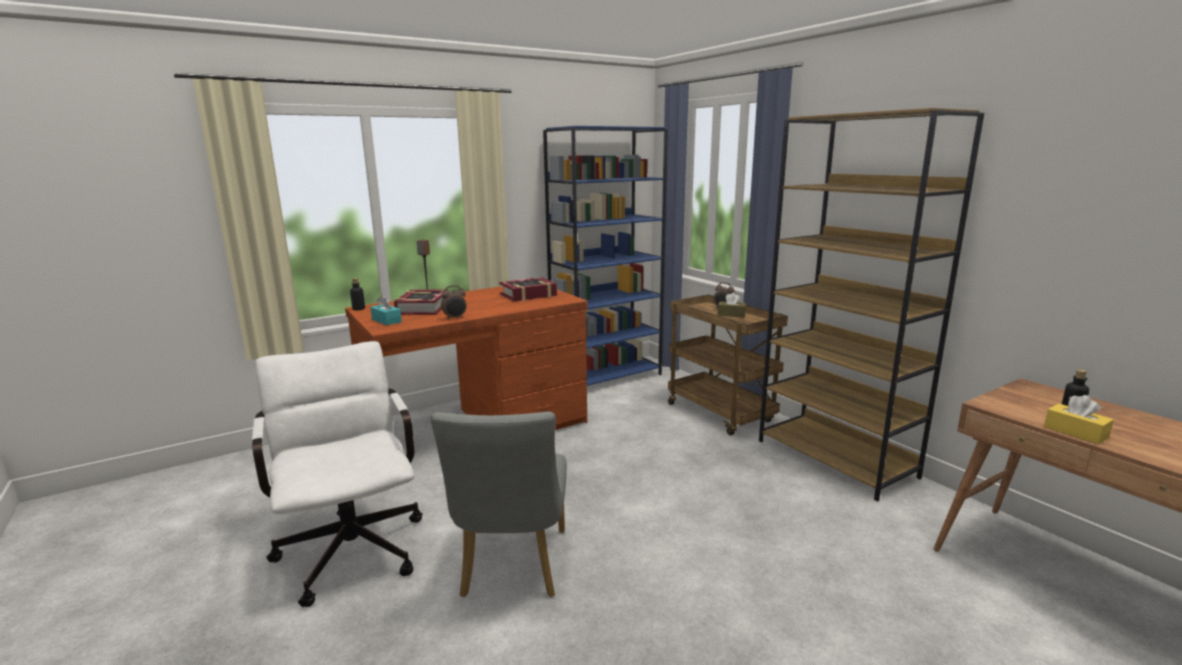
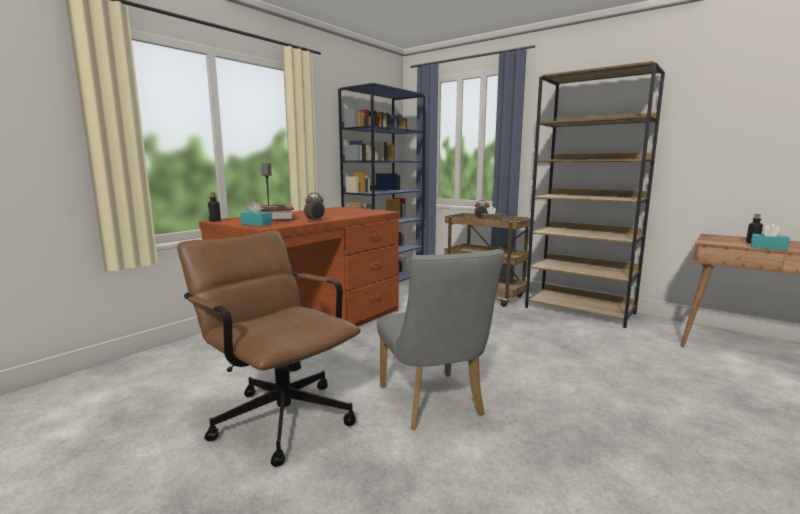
camera: 20 degrees left, 5 degrees down
white office chair [252,341,423,607] -> brown office chair [177,231,361,467]
book [499,277,557,301] -> none
yellow tissue box [1044,395,1114,444] -> turquoise tissue box [751,224,790,251]

